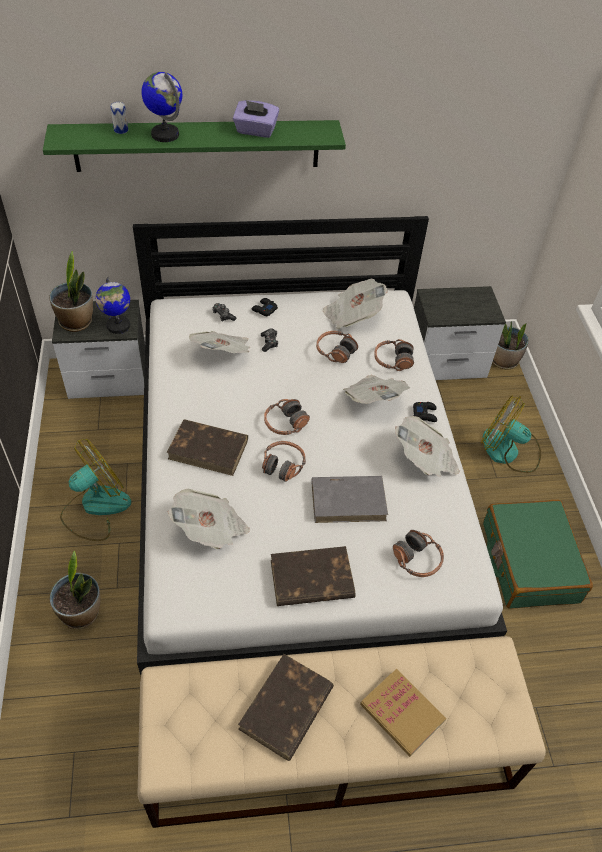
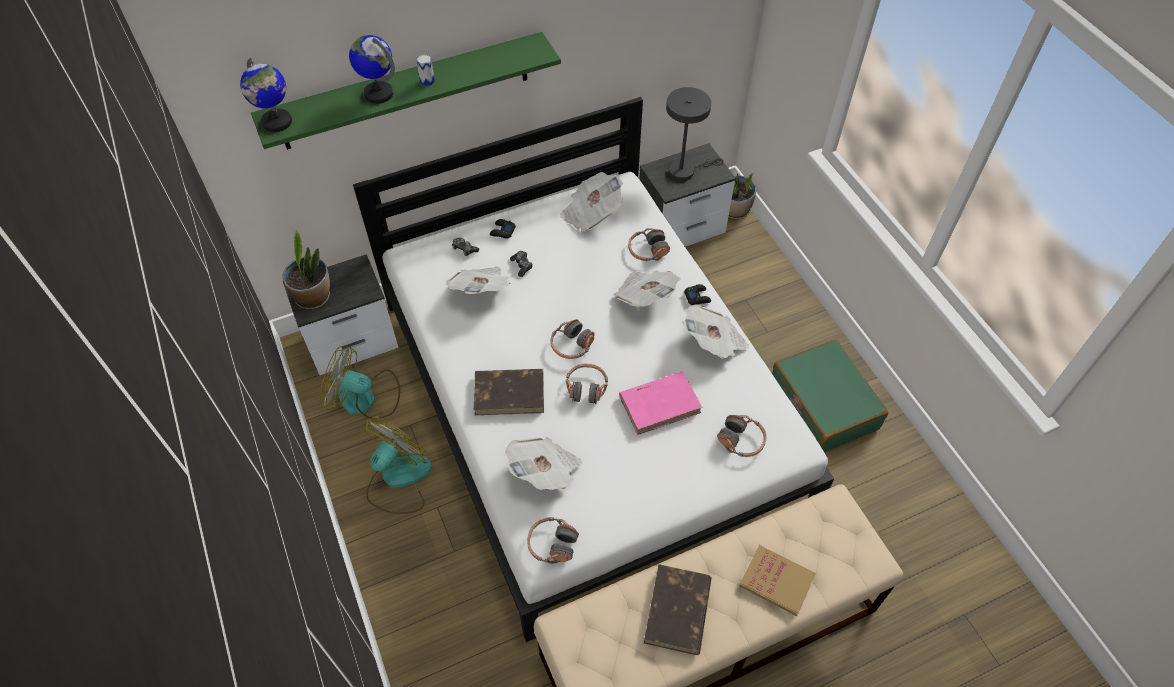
camera: 15 degrees left, 5 degrees up
potted plant [50,550,100,629] -> none
globe [96,277,130,334] -> globe moved to [240,58,292,132]
can [110,102,128,134] -> can moved to [416,55,435,86]
purple tissue box [233,100,280,138] -> none
brown book [271,546,355,606] -> none
grey book [312,476,388,523] -> pink book [619,372,702,435]
headphones [316,331,358,363] -> headphones moved to [527,517,579,564]
fan [481,396,541,473] -> fan moved to [320,345,400,419]
none -> grey table lamp [666,87,724,181]

